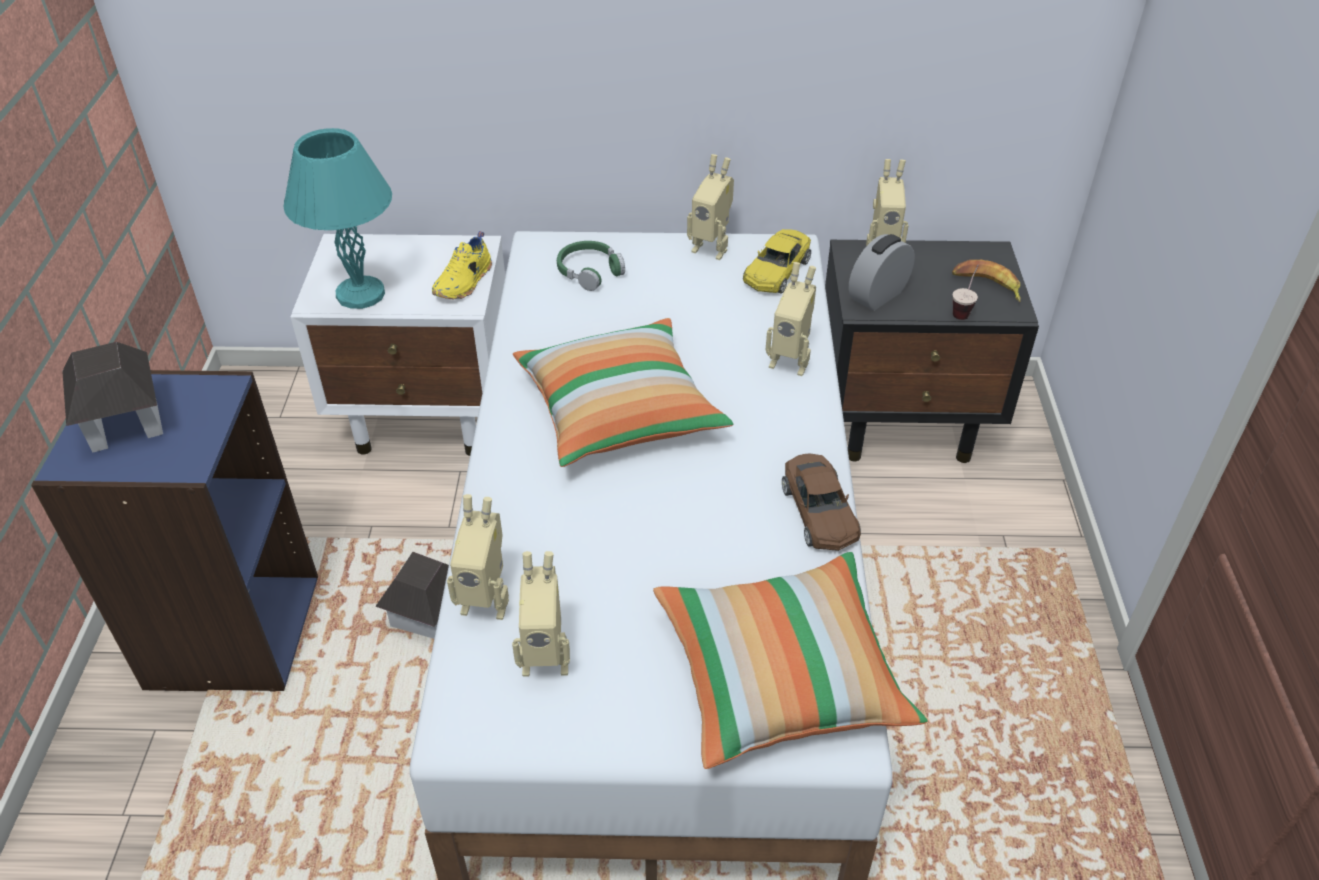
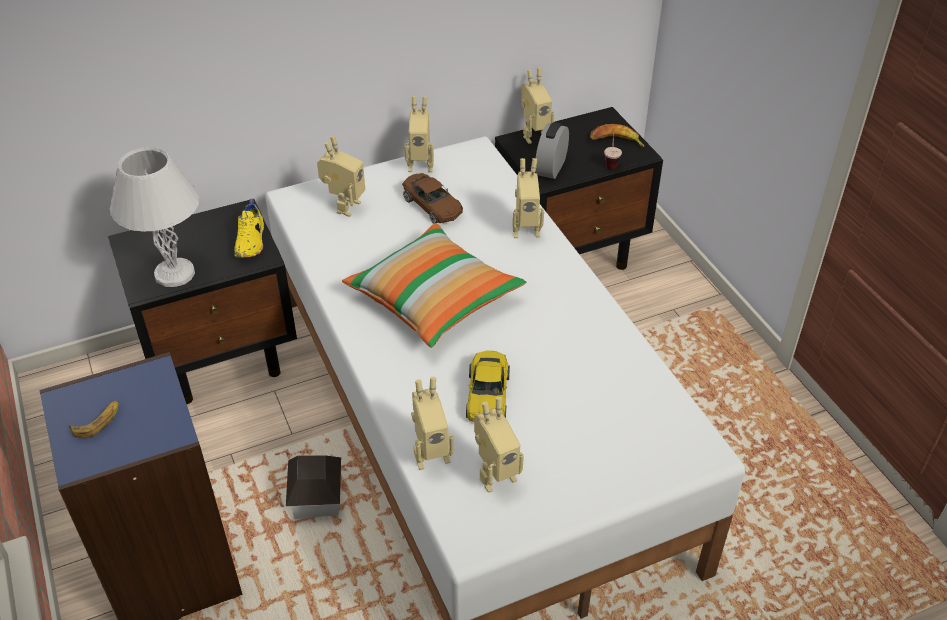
camera: 25 degrees left, 0 degrees up
toy house [62,342,163,453] -> banana [69,401,119,438]
turquoise table lamp [283,128,392,309] -> white table lamp [110,147,199,287]
white nightstand [291,234,505,456] -> black nightstand [108,200,297,404]
green headphones [557,241,625,291] -> toy robot [317,136,365,217]
pillow [653,552,927,769] -> none
yellow toy car [743,229,811,294] -> yellow toy car moved to [466,351,510,422]
brown toy car [782,454,861,551] -> brown toy car moved to [402,173,463,223]

